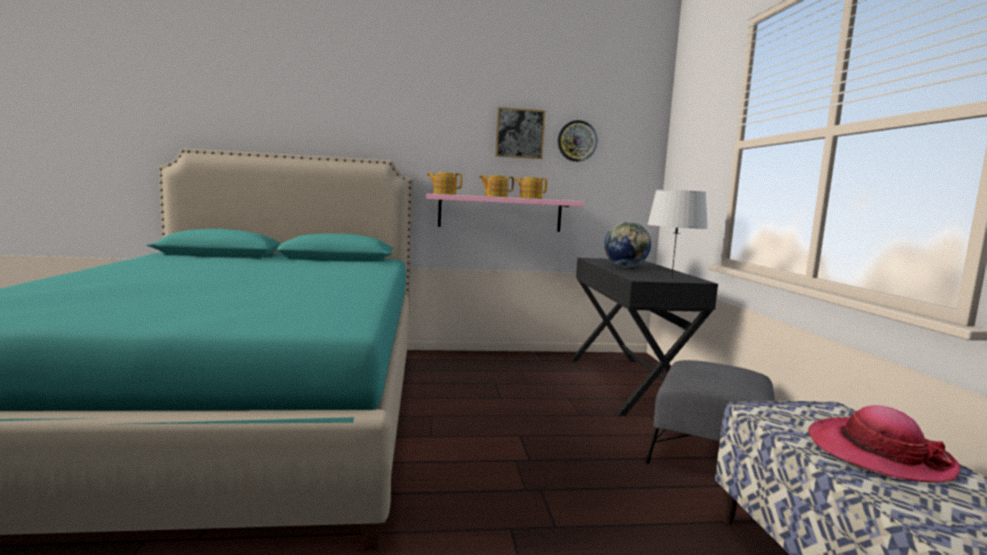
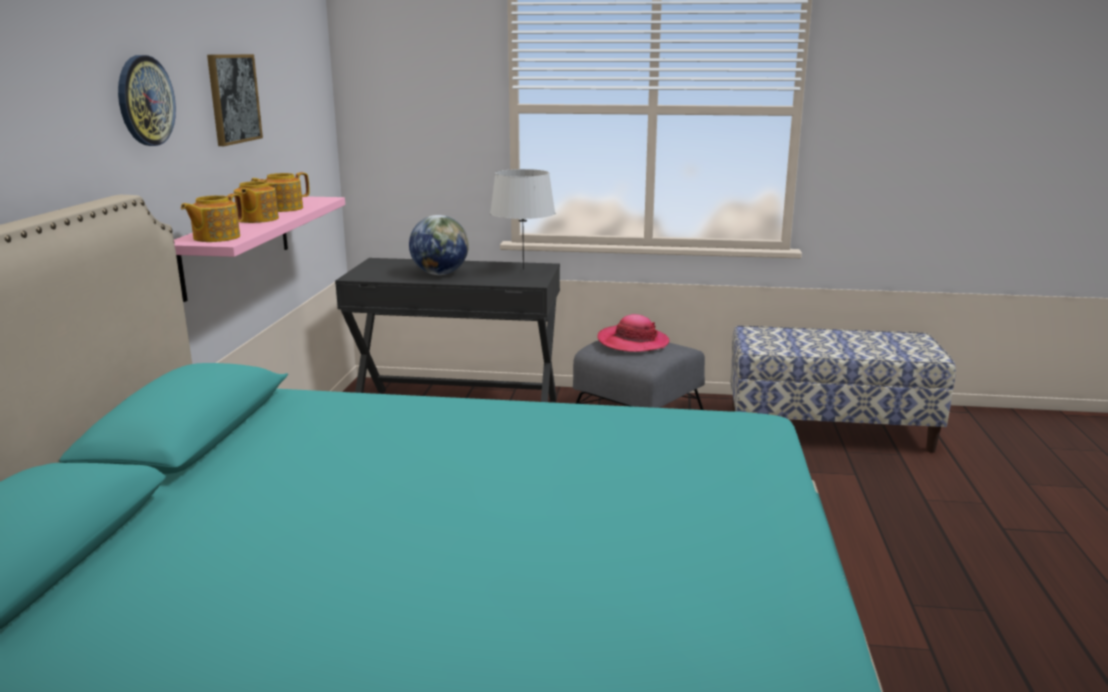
camera: 75 degrees left, 10 degrees up
wall clock [558,120,597,162] -> wall clock moved to [118,55,176,146]
hat [808,405,961,483] -> hat moved to [597,314,670,352]

